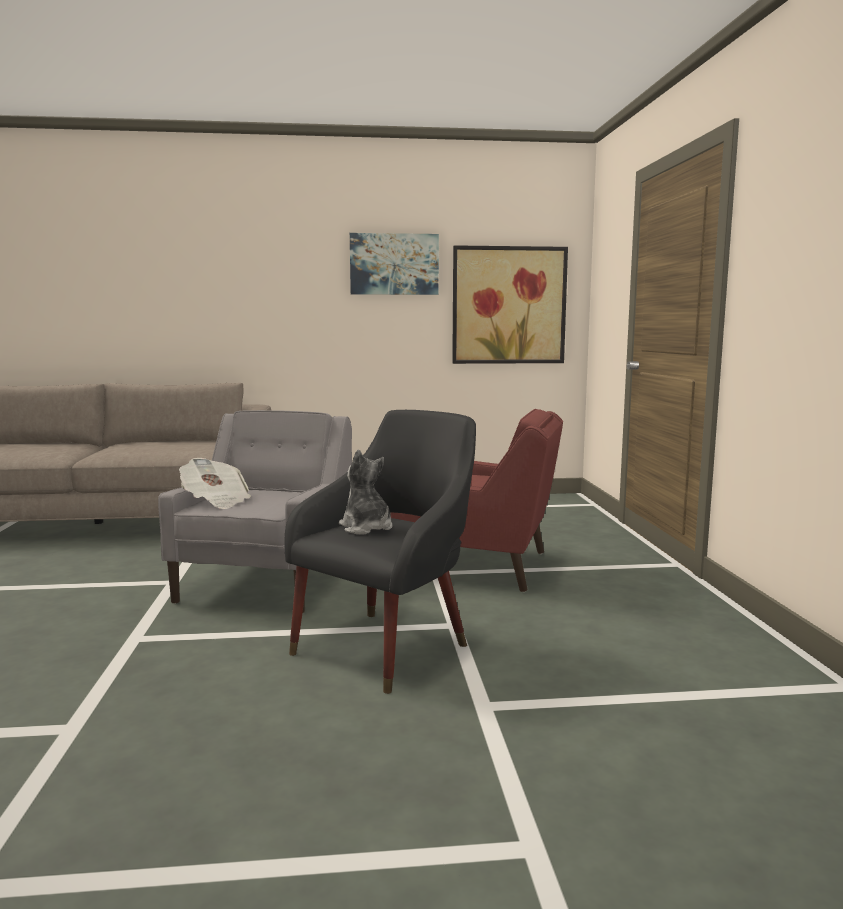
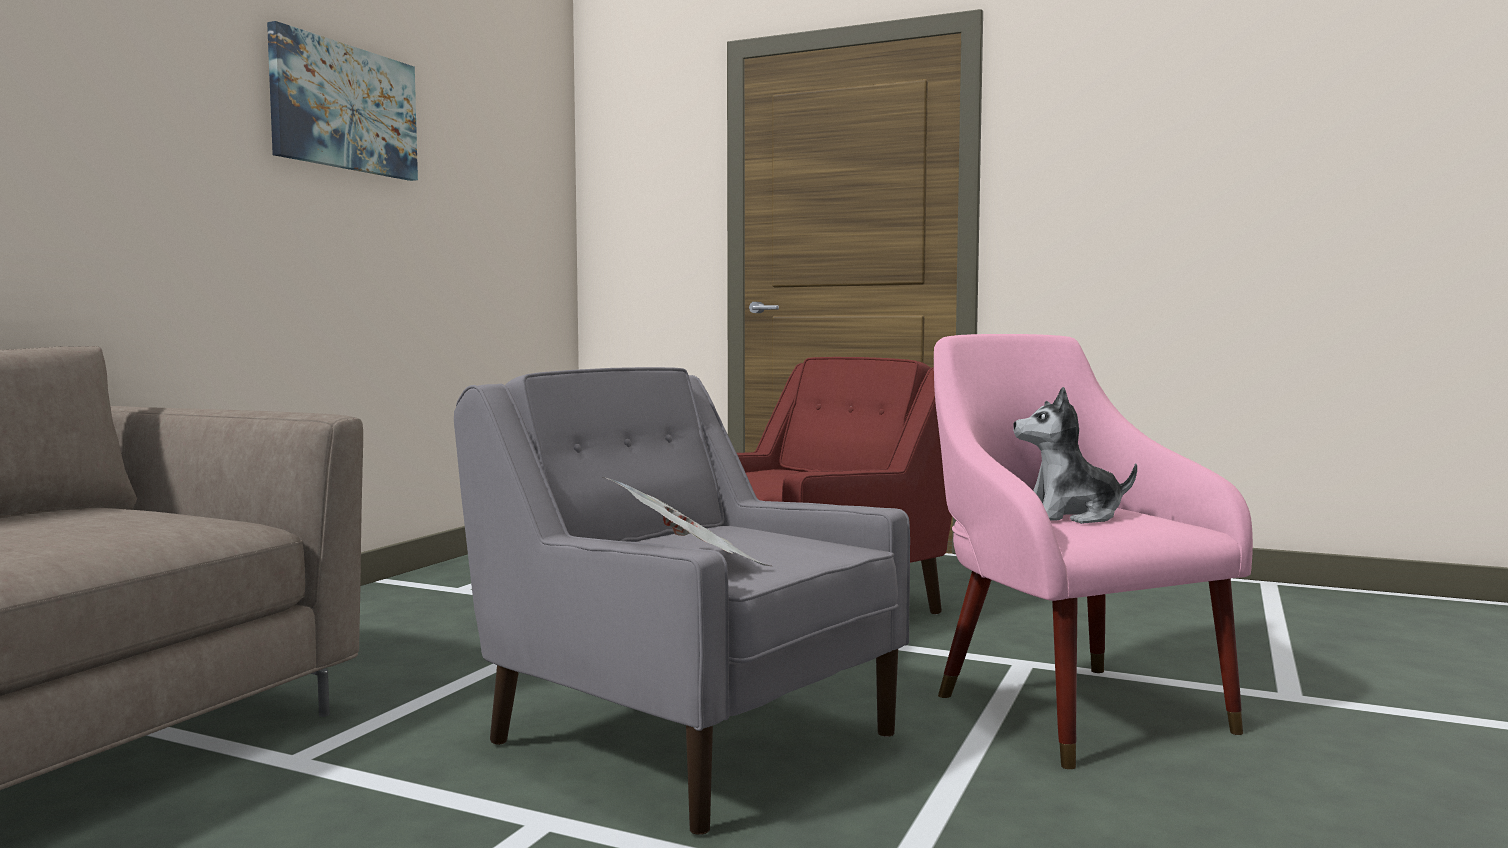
camera: 60 degrees left, 5 degrees down
black armchair [285,410,476,694] -> pink armchair [934,334,1253,769]
picture [452,245,568,364] -> none

